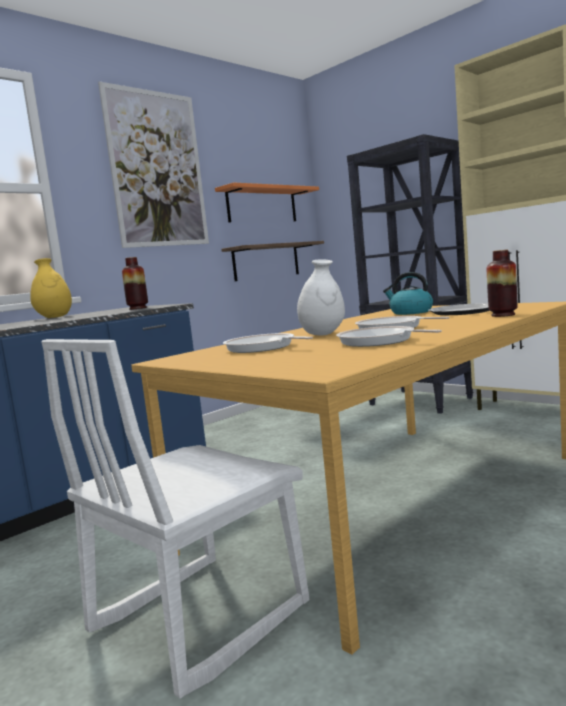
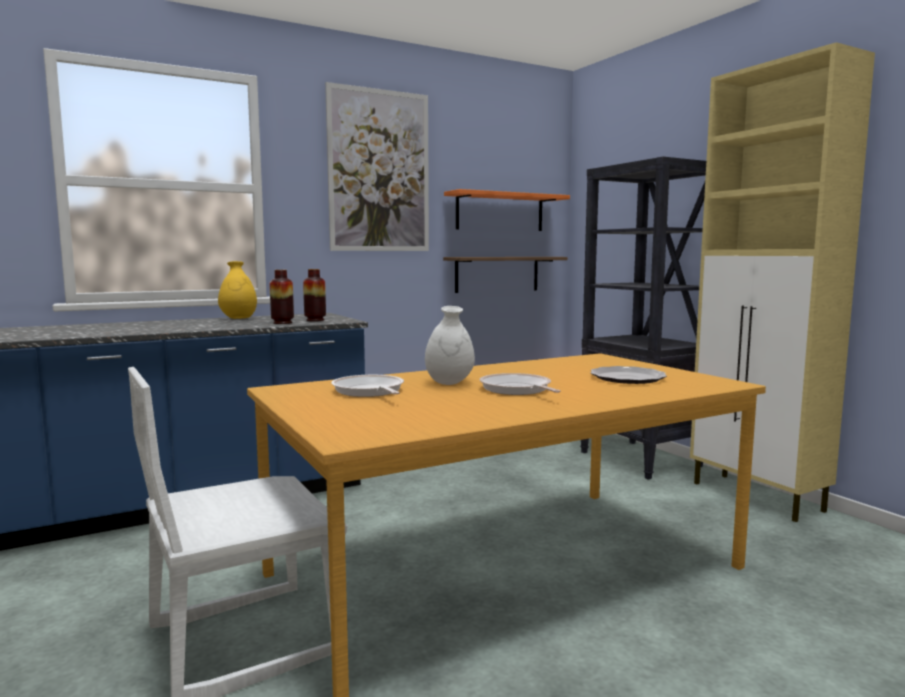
camera: 15 degrees right, 0 degrees up
frying pan [336,326,442,347] -> none
kettle [383,272,433,315] -> none
vase [487,250,517,317] -> vase moved to [270,270,294,324]

